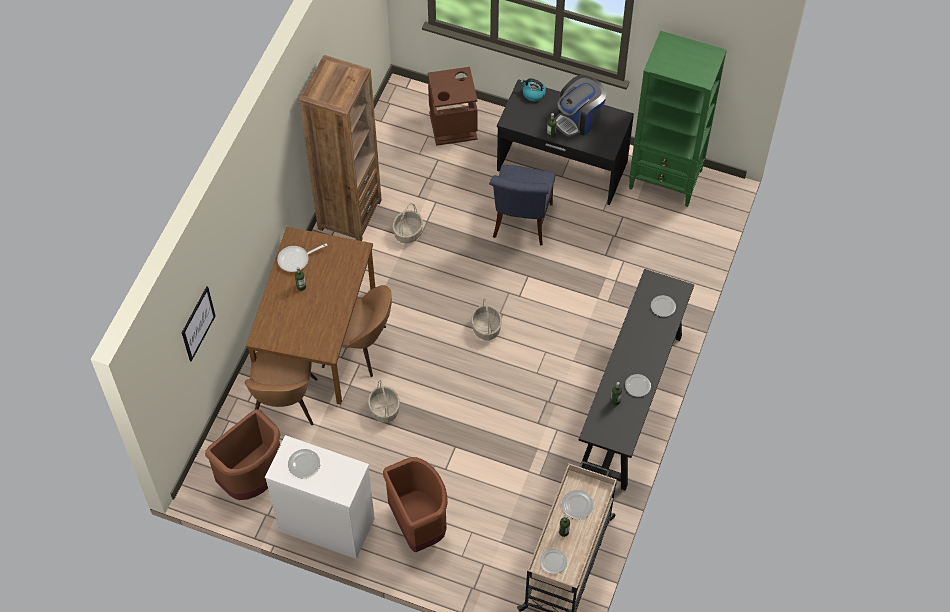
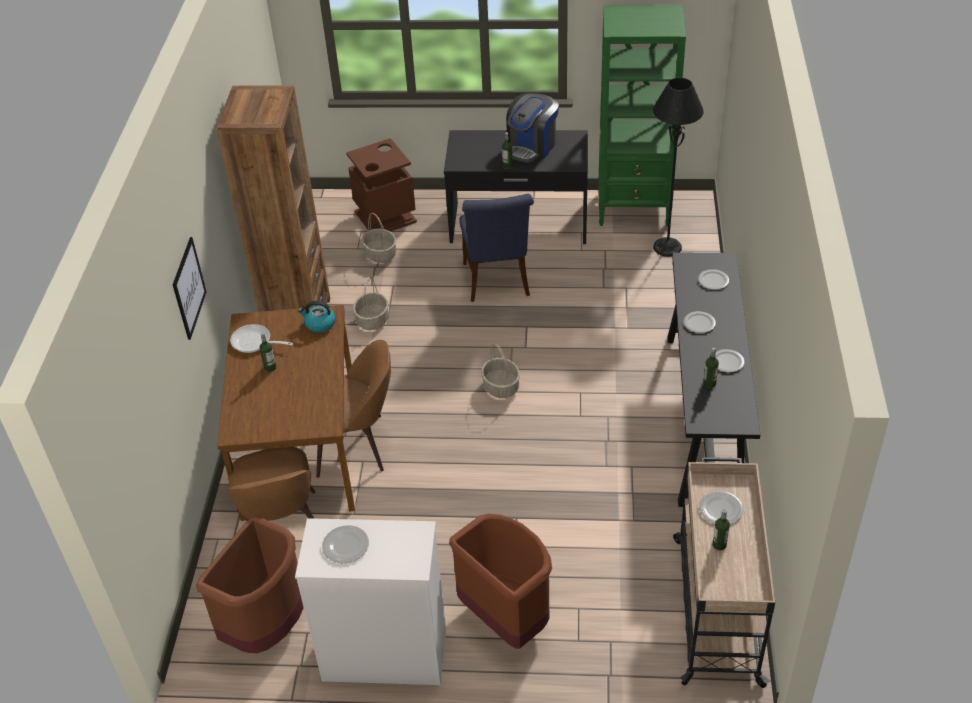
camera: 15 degrees left, 15 degrees down
picture [182,286,216,362] -> picture moved to [173,237,207,340]
frying pan [277,243,327,272] -> frying pan turned 60 degrees clockwise [230,324,293,353]
basket [368,380,400,423] -> basket moved to [362,213,396,263]
kettle [520,78,546,101] -> kettle moved to [298,301,335,333]
plate [540,549,567,574] -> plate moved to [684,311,716,333]
none -> black floor lamp [653,77,704,257]

